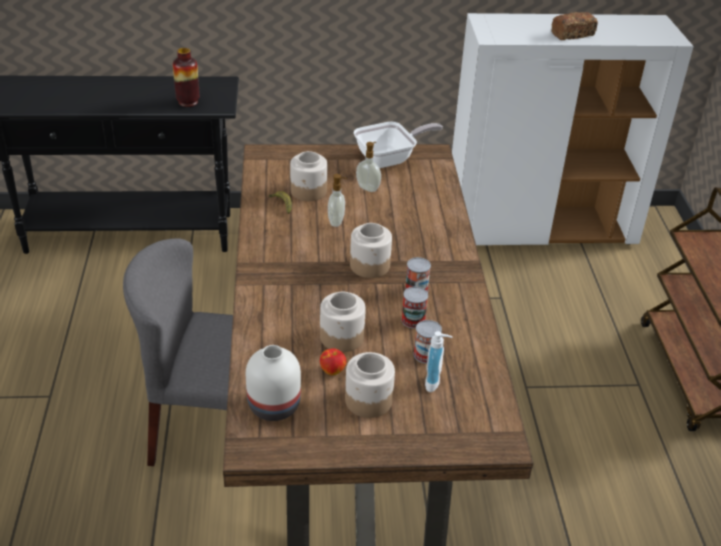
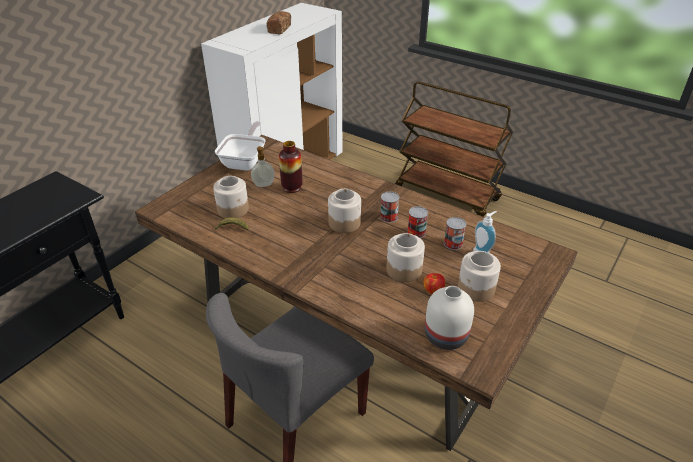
camera: 50 degrees left, 0 degrees up
vase [173,48,200,107] -> vase moved to [279,141,303,193]
soap dispenser [328,174,348,227] -> none

